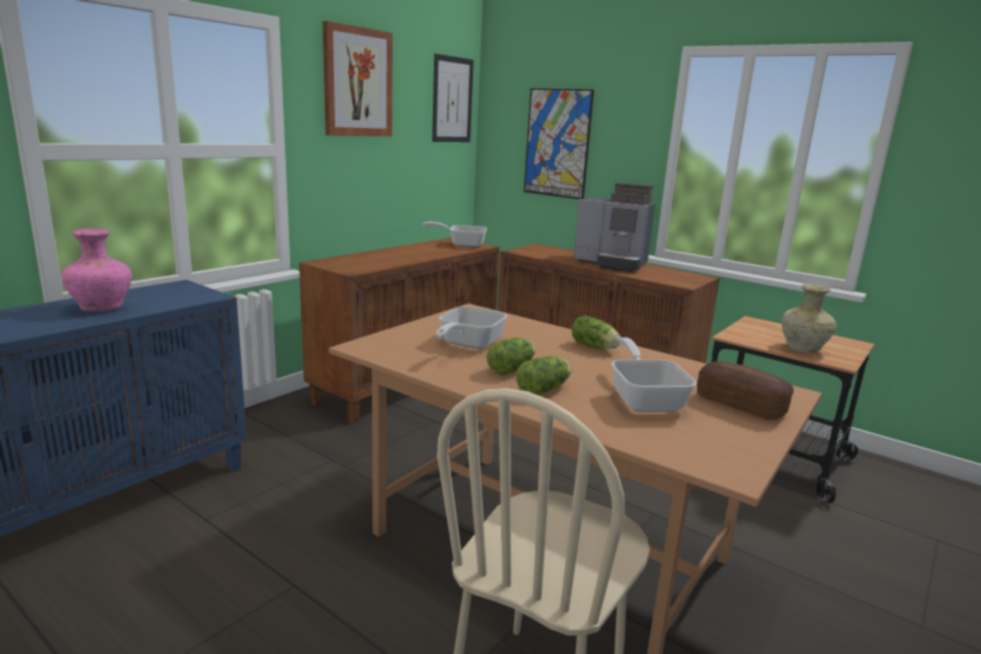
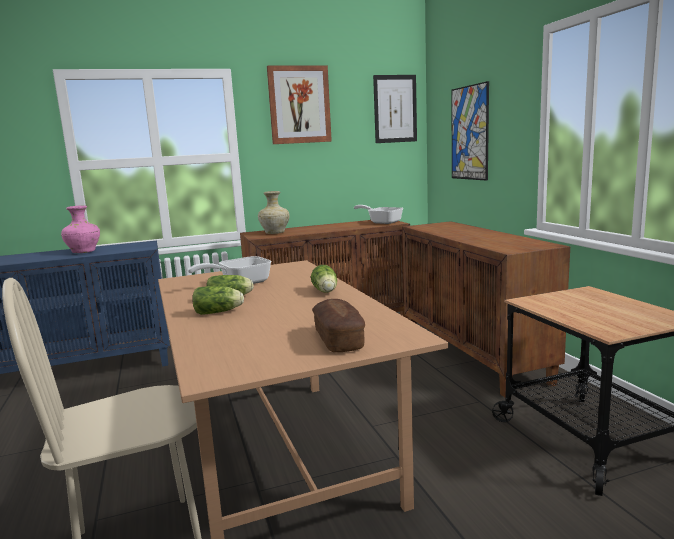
camera: 35 degrees right, 5 degrees down
coffee machine [574,182,655,272] -> none
frying pan [611,337,697,412] -> none
beige vase [782,284,836,353] -> beige vase moved to [258,191,290,234]

